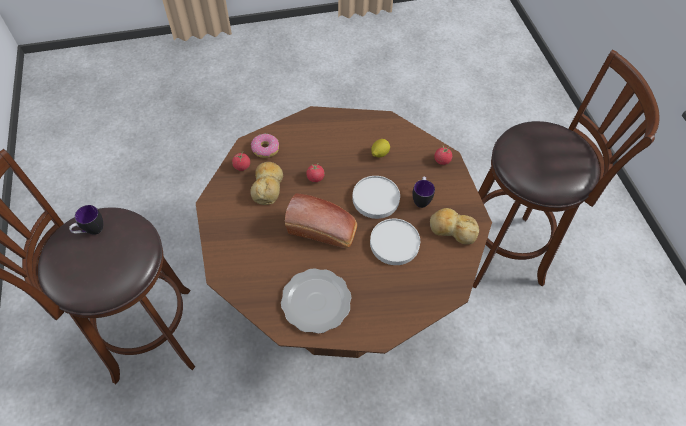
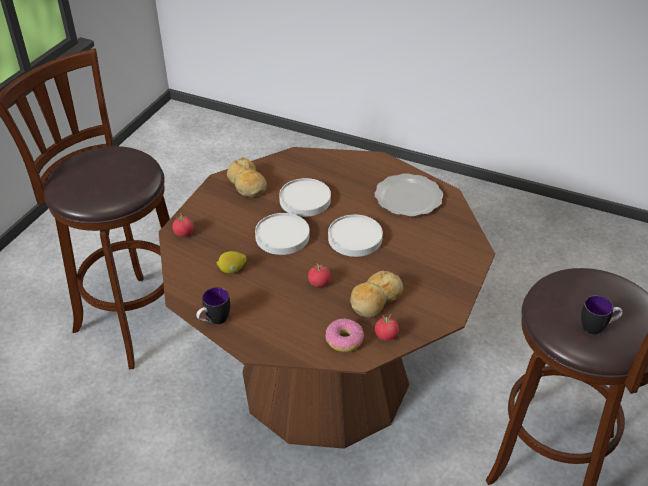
camera: 140 degrees left, 15 degrees down
bread [285,193,357,248] -> white plate [328,215,383,257]
mug [412,177,435,208] -> mug moved to [196,287,230,324]

